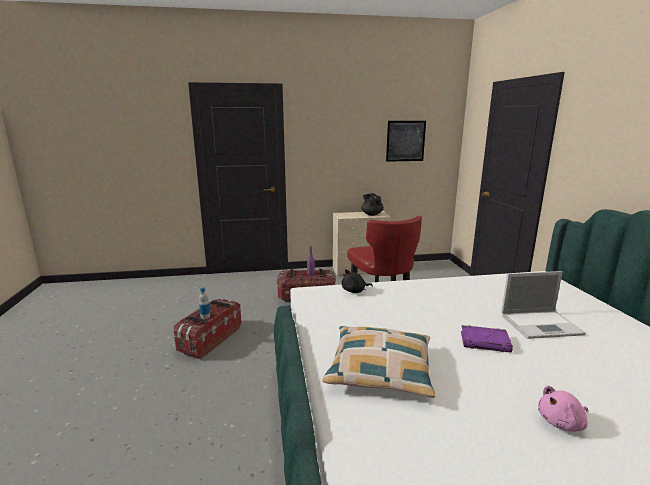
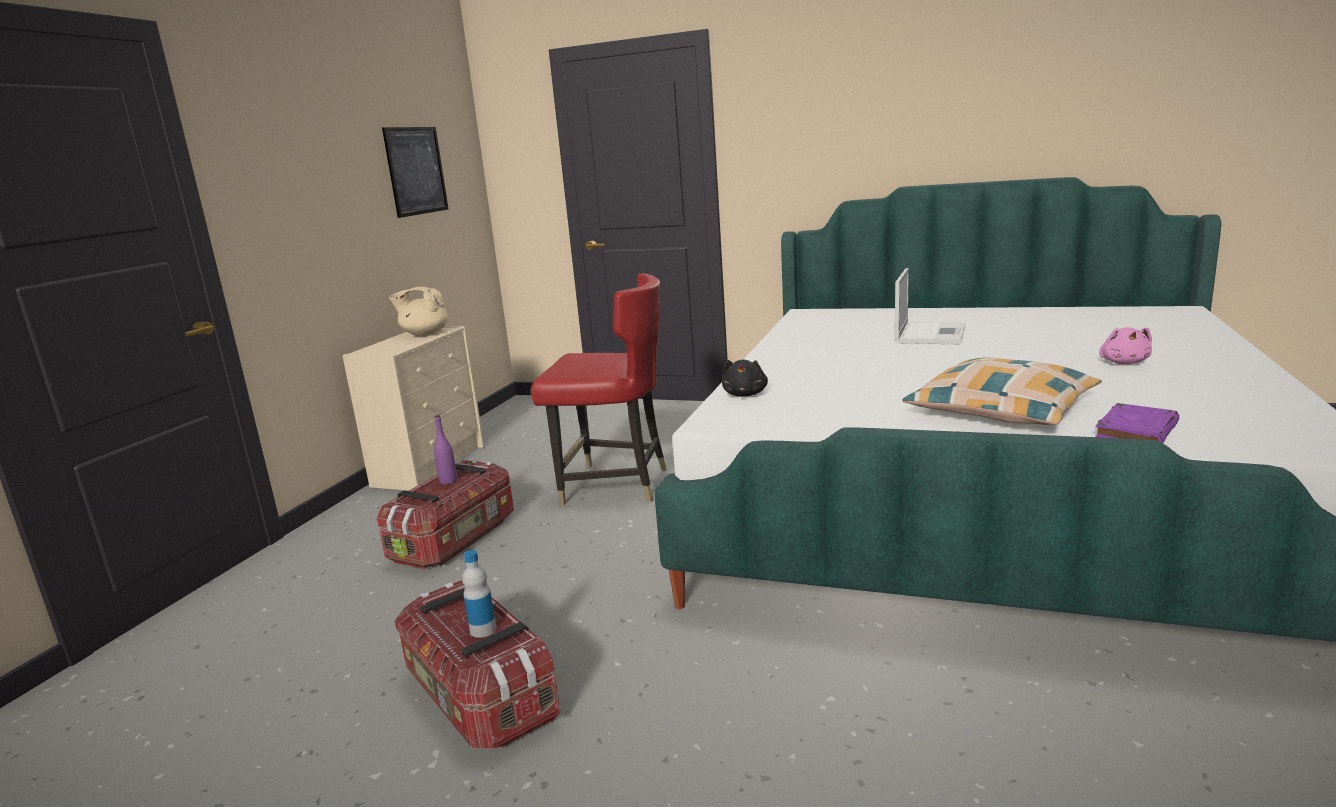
camera: 60 degrees left, 0 degrees up
black teapot [361,193,384,216] -> beige teapot [389,287,448,337]
purple book [461,325,513,353] -> purple book moved to [1095,403,1179,443]

